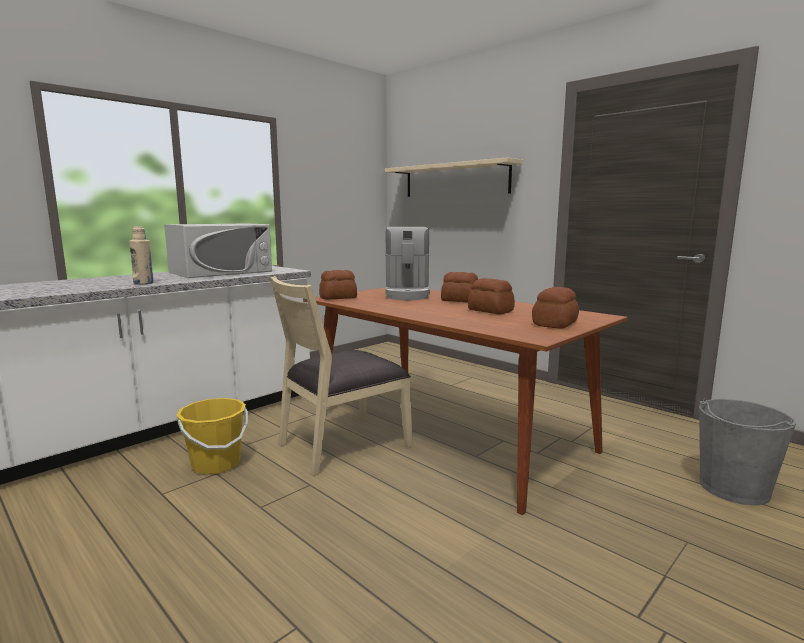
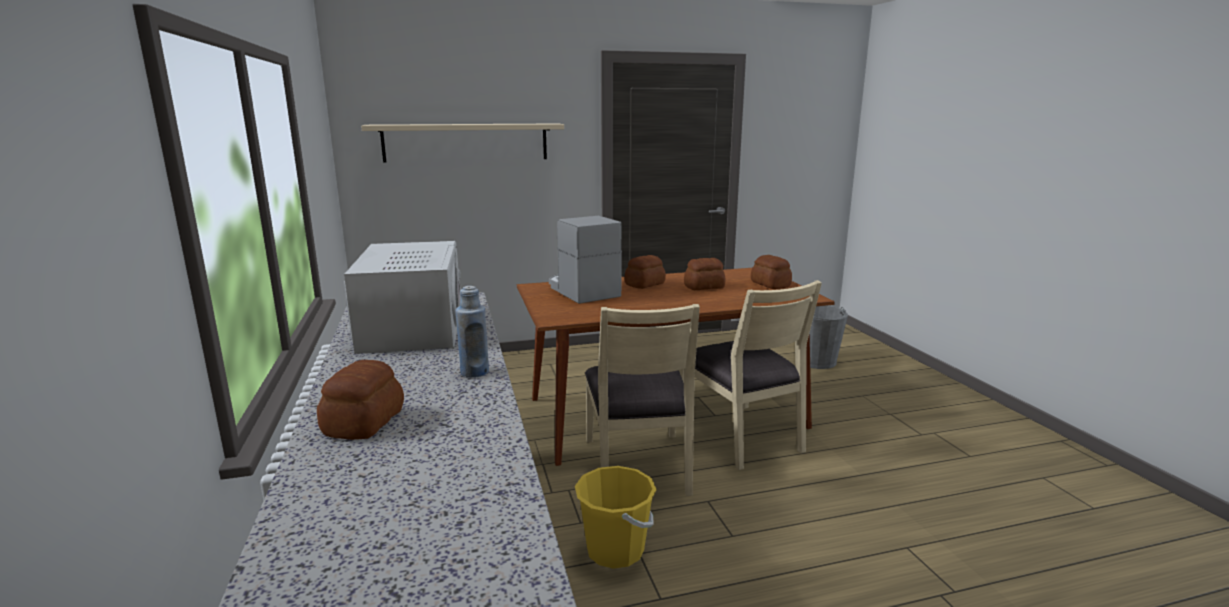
camera: 60 degrees left, 5 degrees up
beige bottle [129,226,154,285] -> blue bottle [456,286,489,378]
bread [319,270,357,300] -> bread moved to [317,360,404,440]
coffee machine [385,227,430,300] -> coffee machine turned 150 degrees counterclockwise [549,216,622,304]
none -> beige chair [679,280,822,470]

